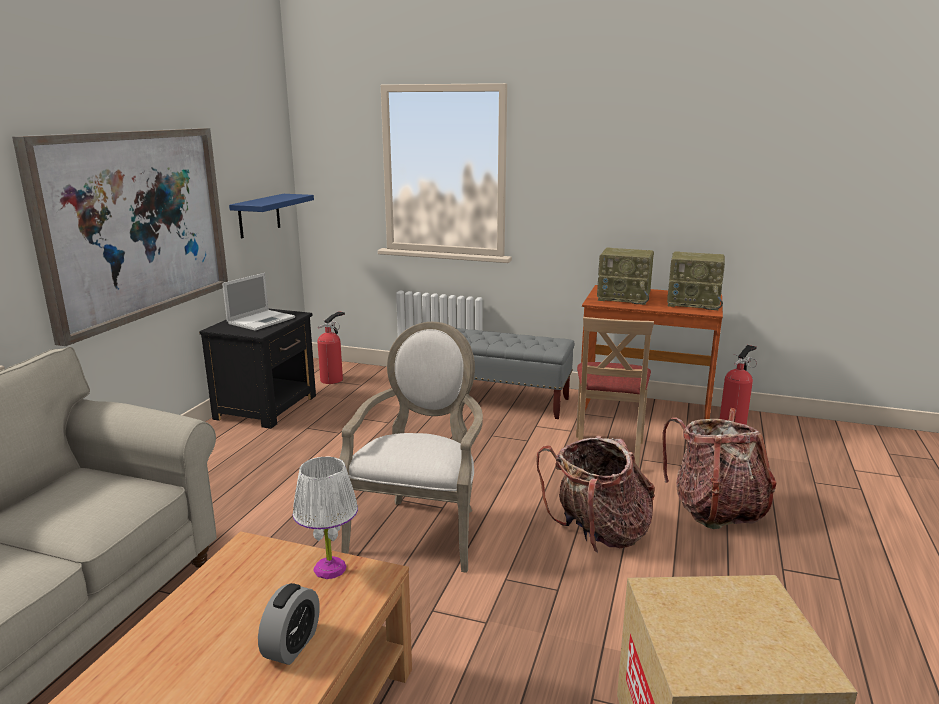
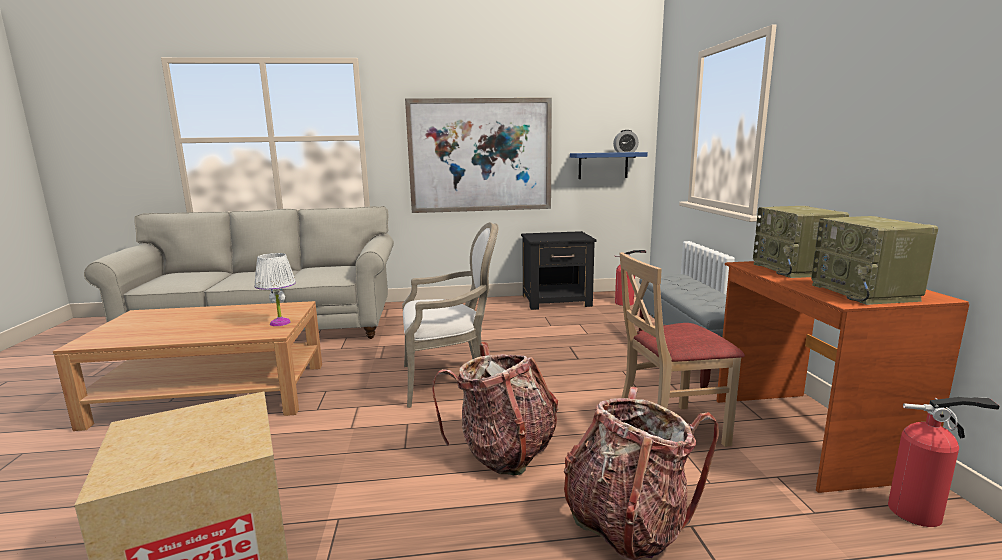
camera: 65 degrees right, 5 degrees down
laptop [222,273,295,331] -> none
alarm clock [258,583,320,665] -> alarm clock moved to [613,130,639,152]

